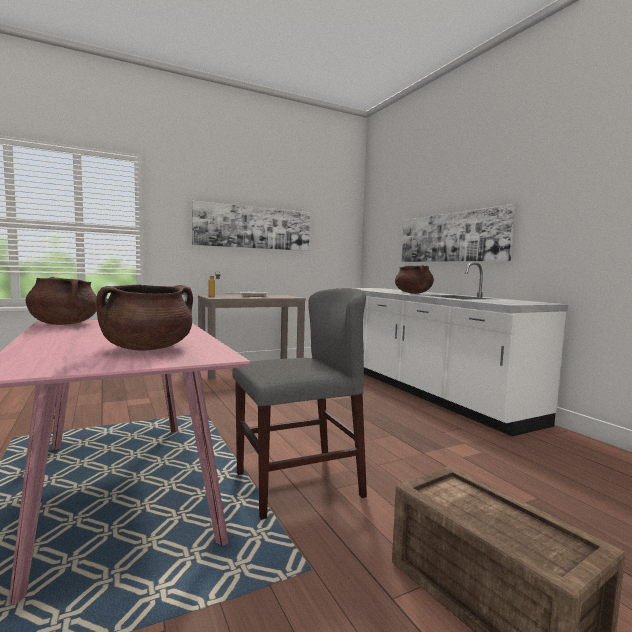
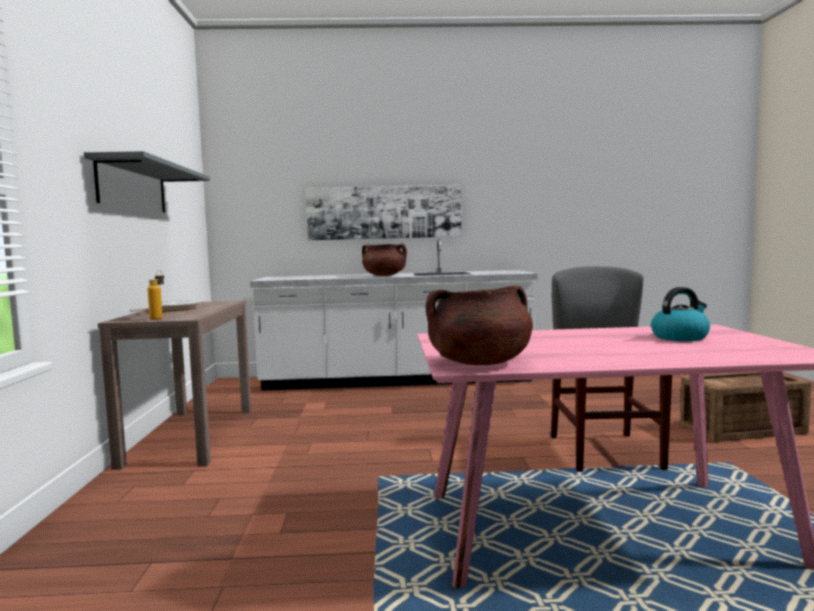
camera: 65 degrees left, 0 degrees up
brown cooking pot [96,285,193,350] -> kettle [651,287,710,341]
picture [192,201,310,251] -> grey shelf [84,151,210,212]

